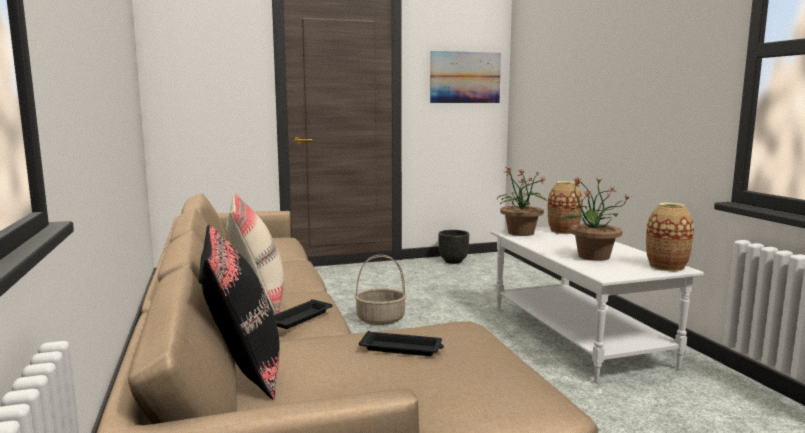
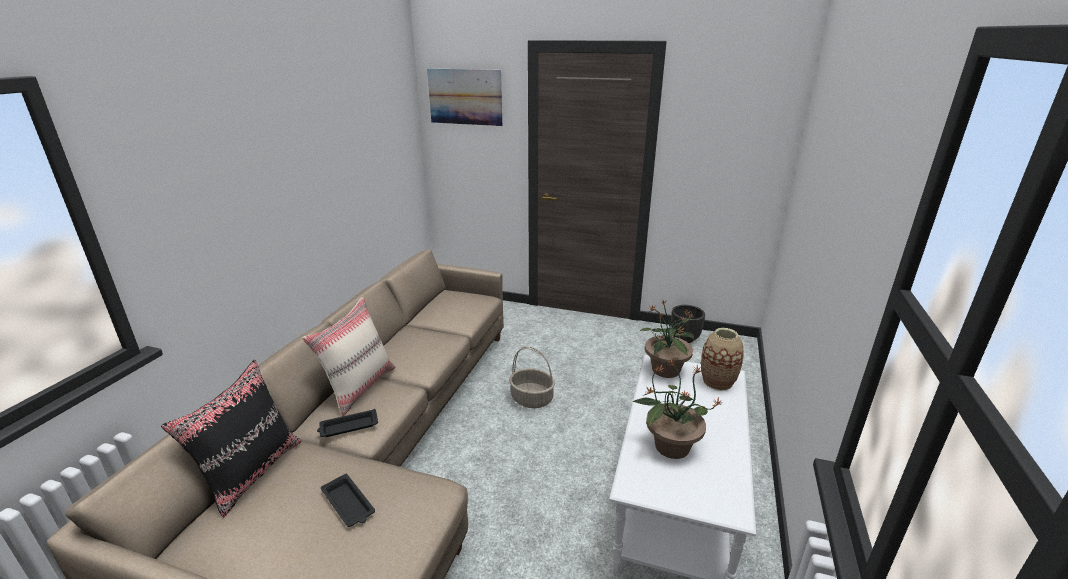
camera: 35 degrees right, 15 degrees up
picture [430,51,501,103] -> picture moved to [427,68,502,126]
vase [646,203,694,271] -> none

